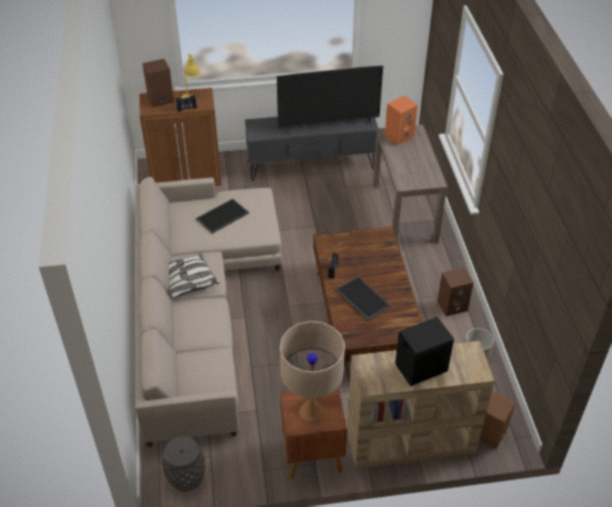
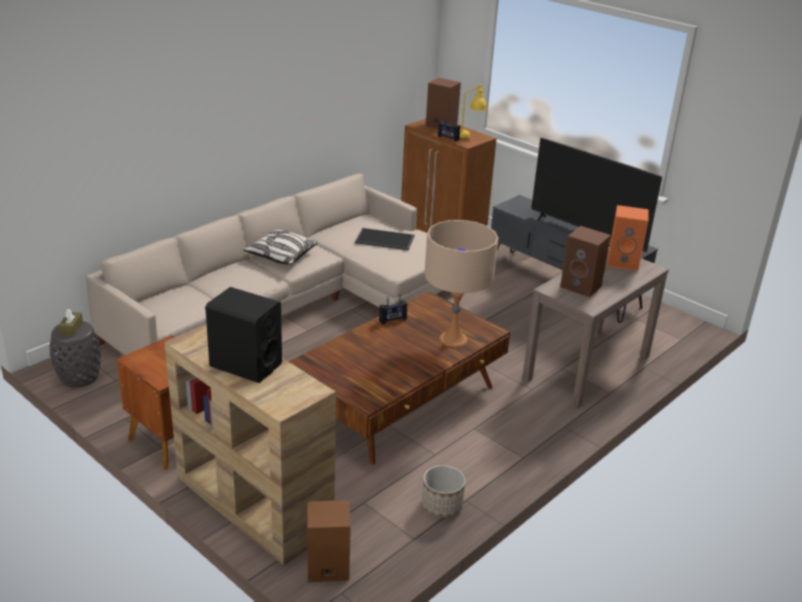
camera: 50 degrees right, 15 degrees down
beige table lamp [280,321,345,422] -> beige table lamp moved to [425,220,498,347]
tray [335,276,391,321] -> none
brown speaker [437,267,474,316] -> brown speaker moved to [560,226,611,297]
none -> brown tissue box [59,309,83,336]

